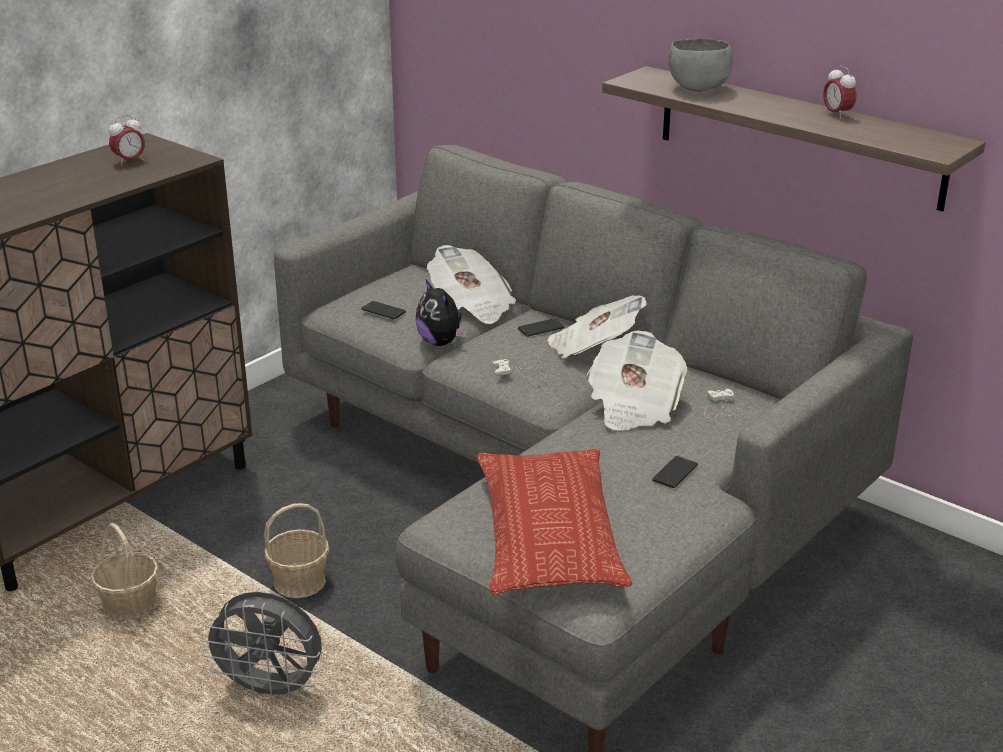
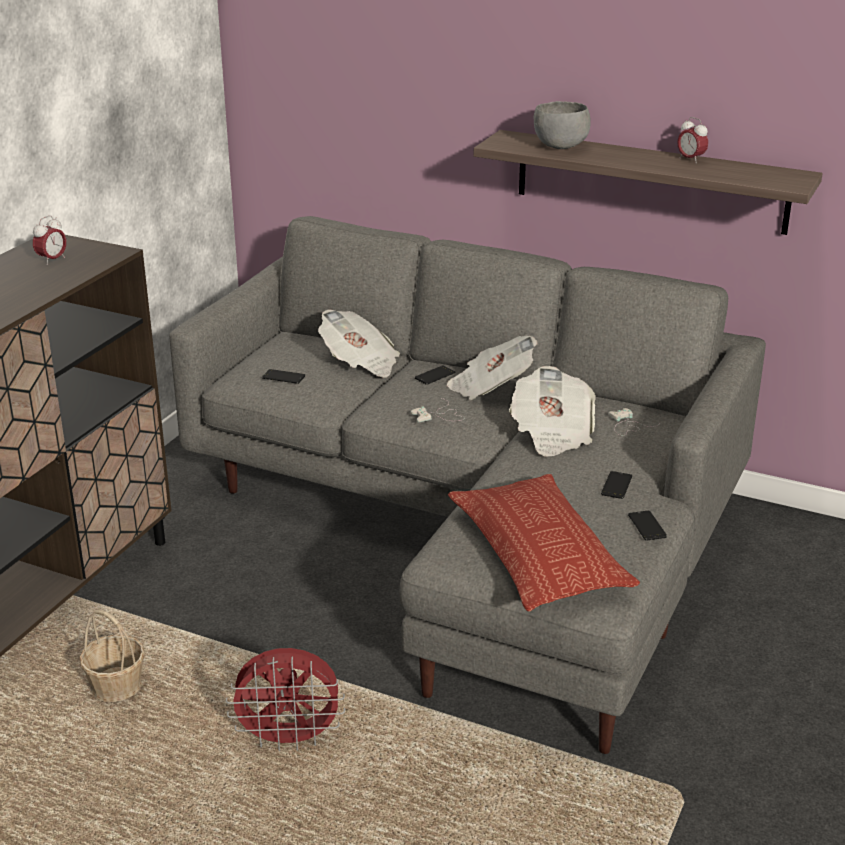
camera: 15 degrees left, 0 degrees up
grey fan [199,592,322,704] -> red fan [226,648,345,751]
basket [264,503,330,598] -> none
plush toy [416,280,466,346] -> none
none -> phone [628,511,667,541]

